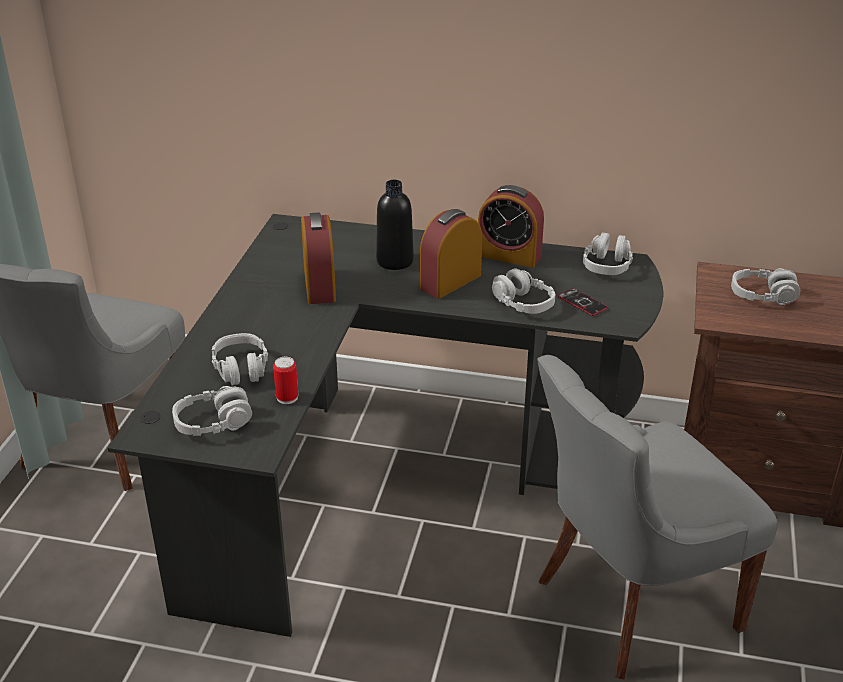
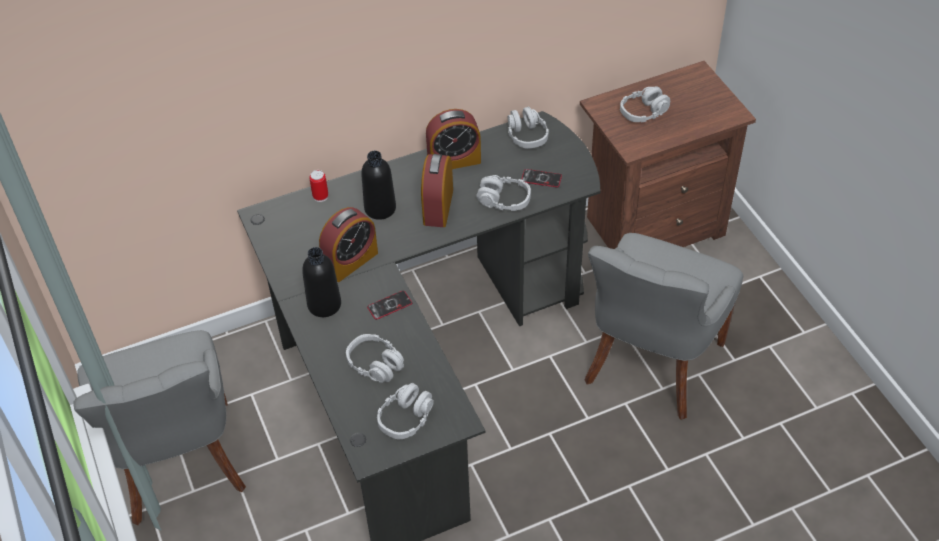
camera: 35 degrees left, 15 degrees up
can [273,357,298,404] -> can moved to [309,170,328,202]
alarm clock [301,212,336,304] -> alarm clock turned 90 degrees clockwise [319,207,378,282]
none -> black bottle [302,247,341,317]
none -> phone [367,290,412,320]

